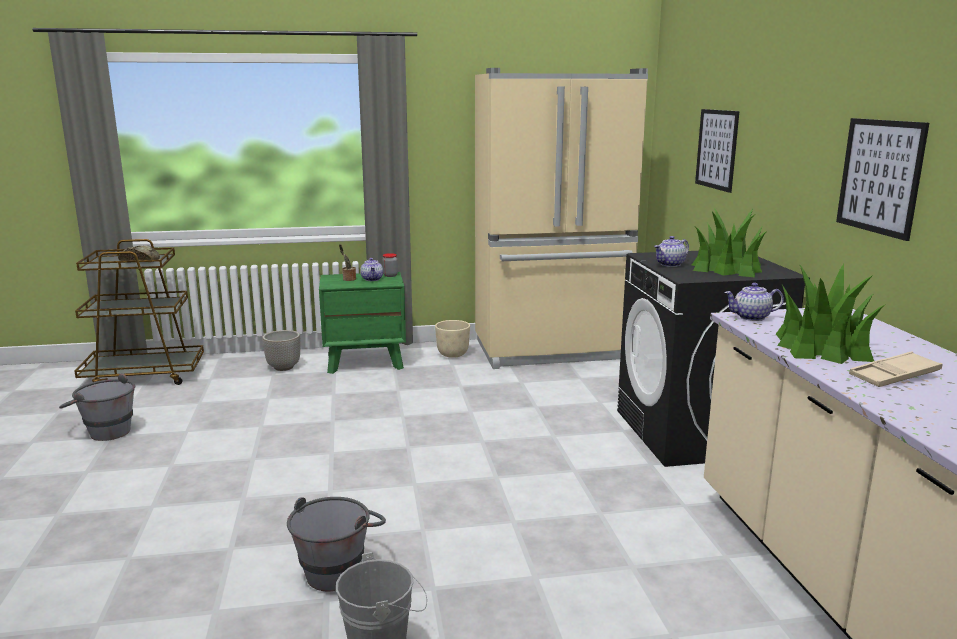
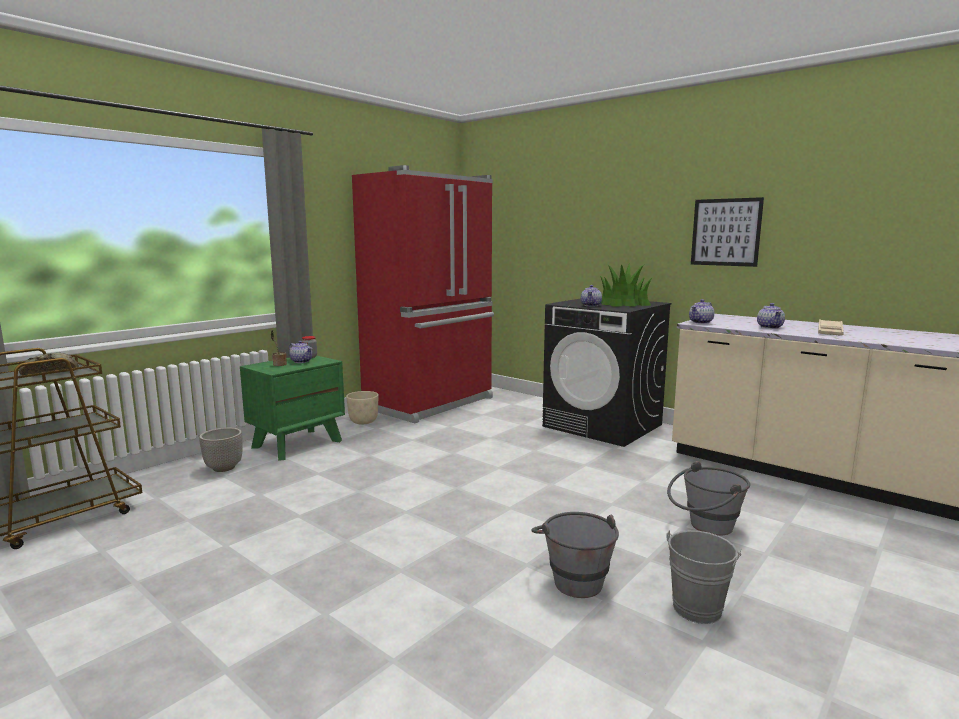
camera: 40 degrees left, 5 degrees down
grey bucket [59,373,135,441] -> grey bucket moved to [667,461,750,536]
beige fridge [475,68,648,369] -> red fridge [352,165,494,423]
picture [695,109,740,193] -> none
potted plant [776,264,884,364] -> teapot [757,303,785,329]

